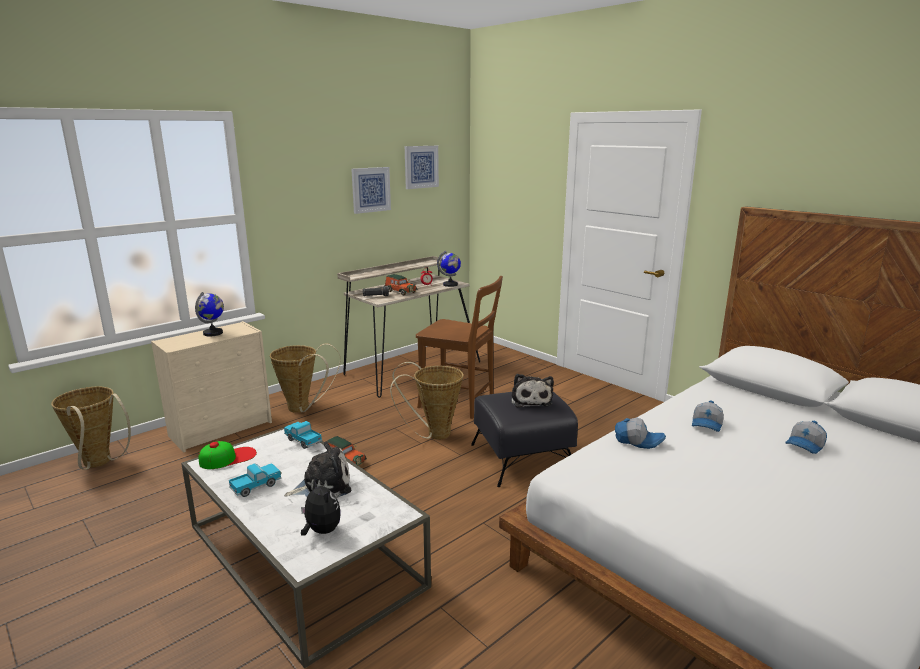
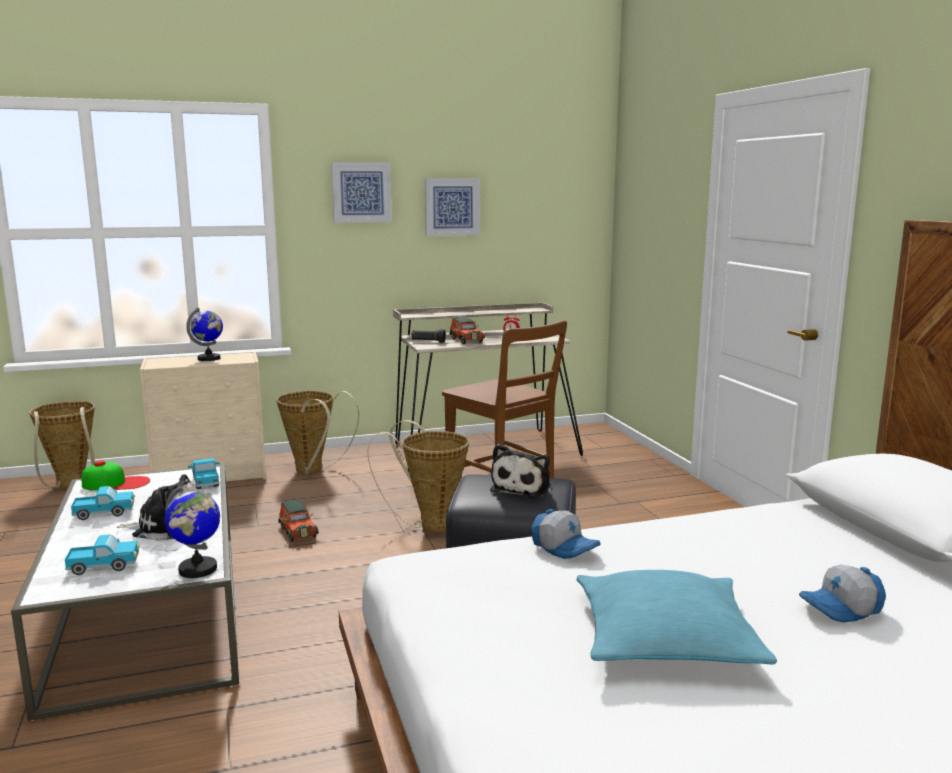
camera: 25 degrees right, 5 degrees down
plush toy [301,478,341,536] -> toy truck [65,534,140,575]
picture [405,146,439,189] -> picture moved to [331,162,392,223]
globe [437,250,461,287] -> globe moved to [165,485,220,578]
cap [692,400,724,432] -> none
none -> turquoise pillow [576,570,777,664]

